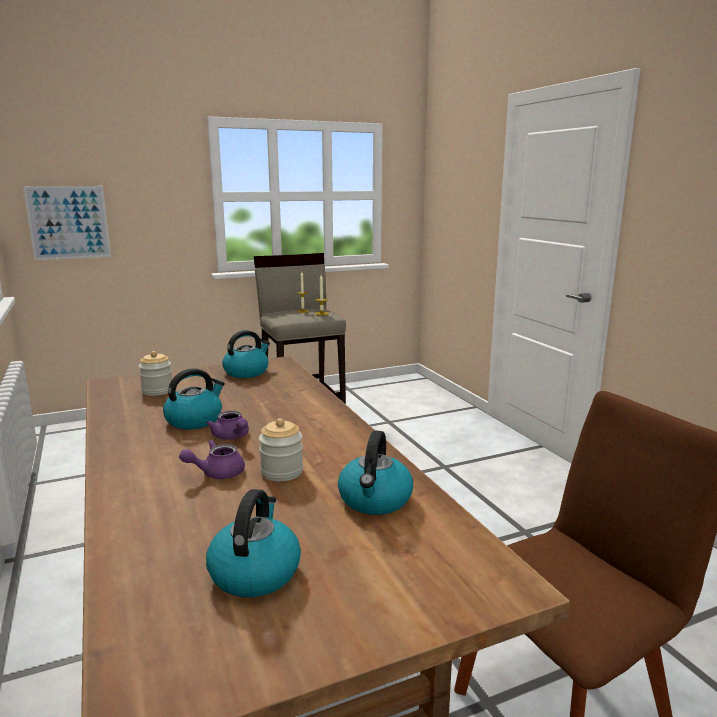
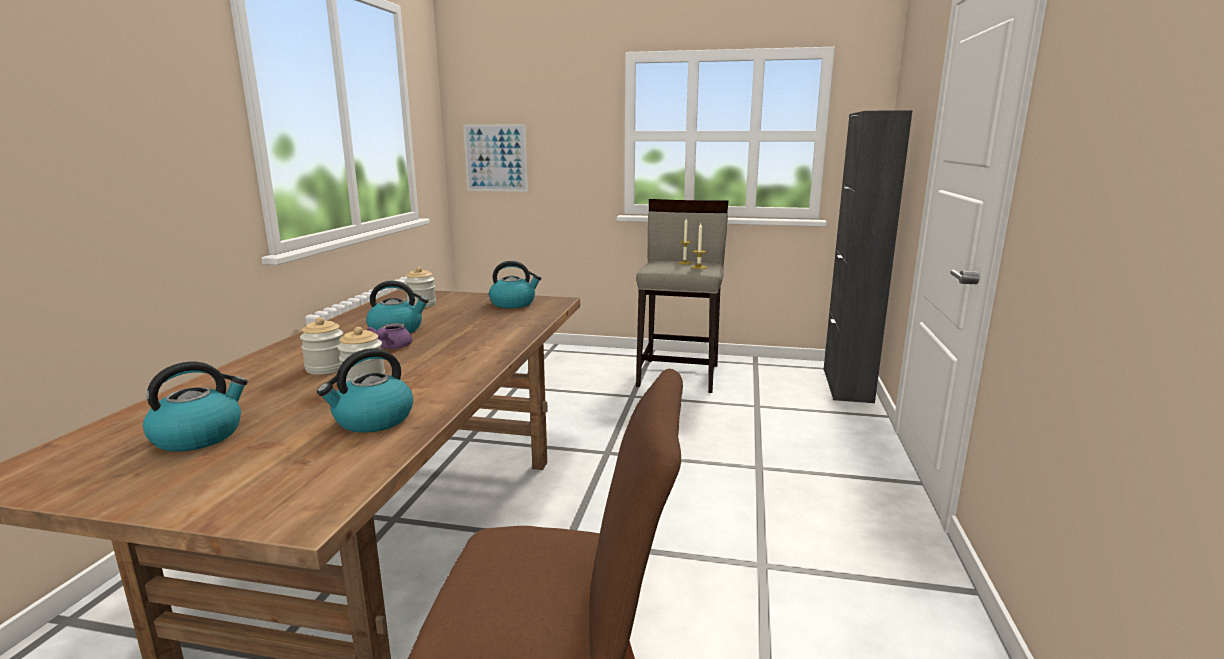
camera: 35 degrees right, 0 degrees up
purple teapot [179,440,245,479] -> jar [300,317,343,375]
none -> black cabinet [824,110,912,403]

